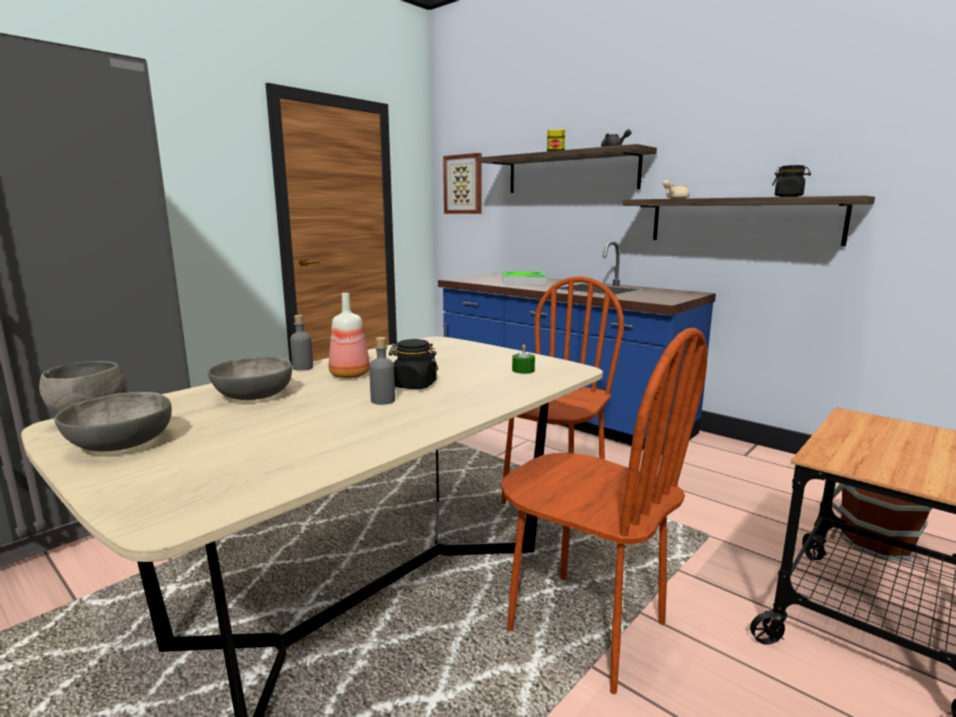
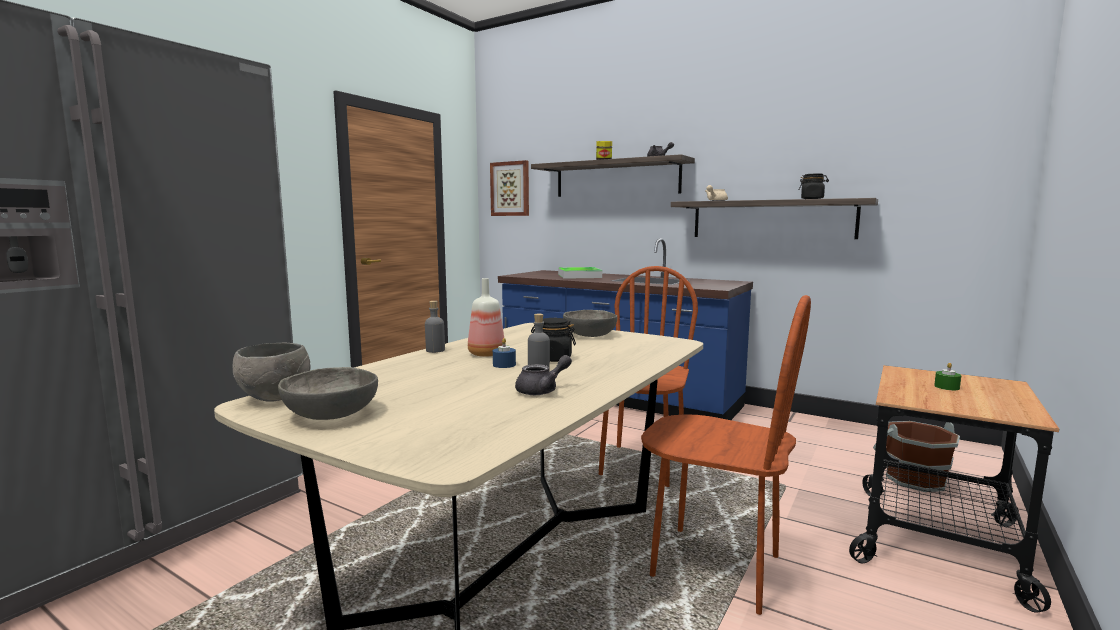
camera: 10 degrees left, 5 degrees down
grey bowl [208,356,292,400] -> grey bowl moved to [563,310,618,337]
green candle [512,344,535,374] -> green candle moved to [934,363,961,390]
none -> blue candle [493,338,516,368]
none -> grey teapot [515,355,572,395]

